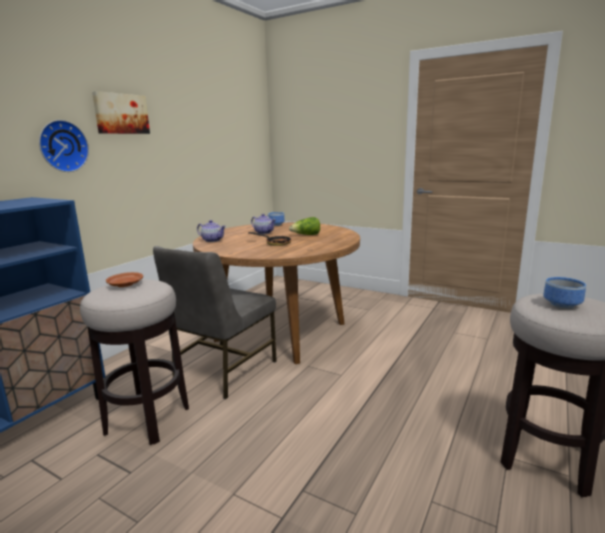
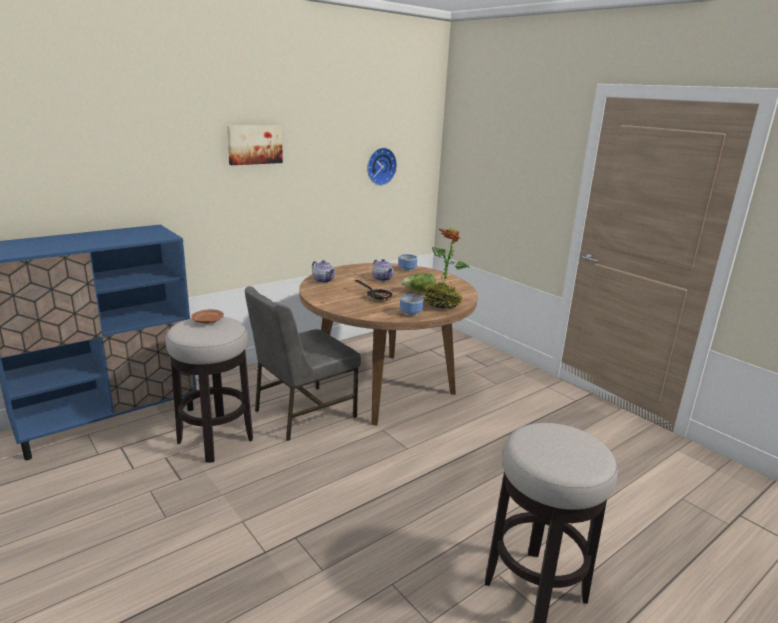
camera: 20 degrees right, 5 degrees up
wall clock [39,120,89,172] -> wall clock moved to [367,147,397,186]
bowl [543,277,586,309] -> bowl moved to [400,294,423,316]
none -> potted plant [422,228,470,309]

